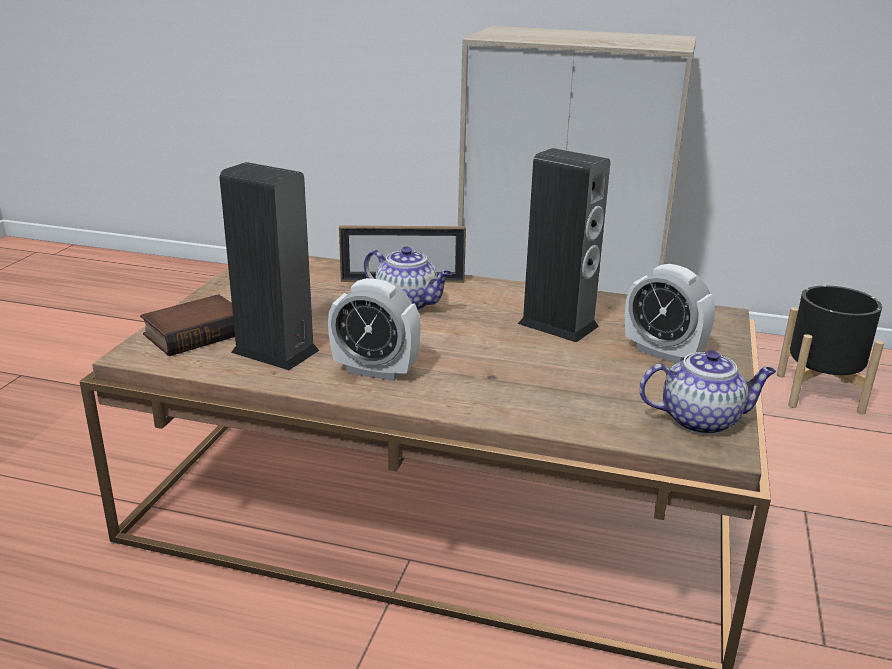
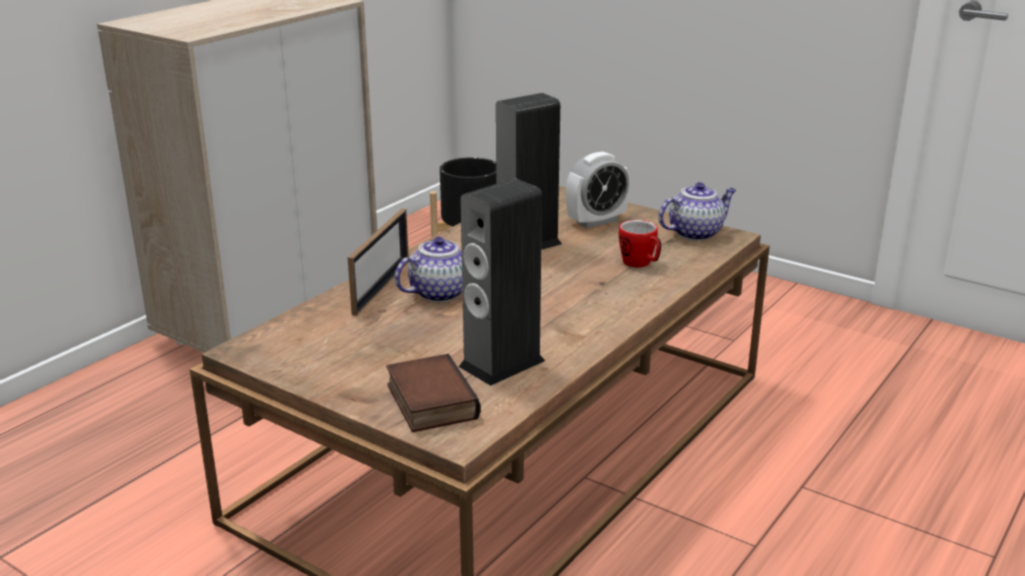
camera: 70 degrees left, 0 degrees up
alarm clock [328,278,421,381] -> none
teapot [639,350,776,435] -> teapot turned 45 degrees clockwise [658,182,736,241]
none -> mug [619,220,661,267]

